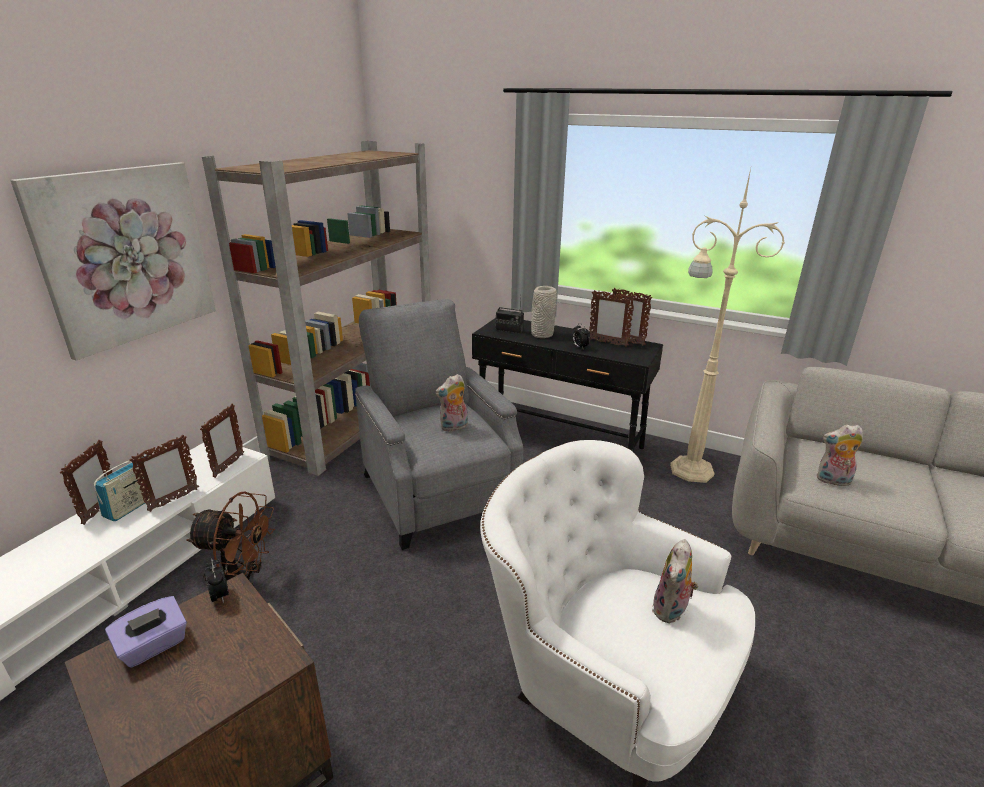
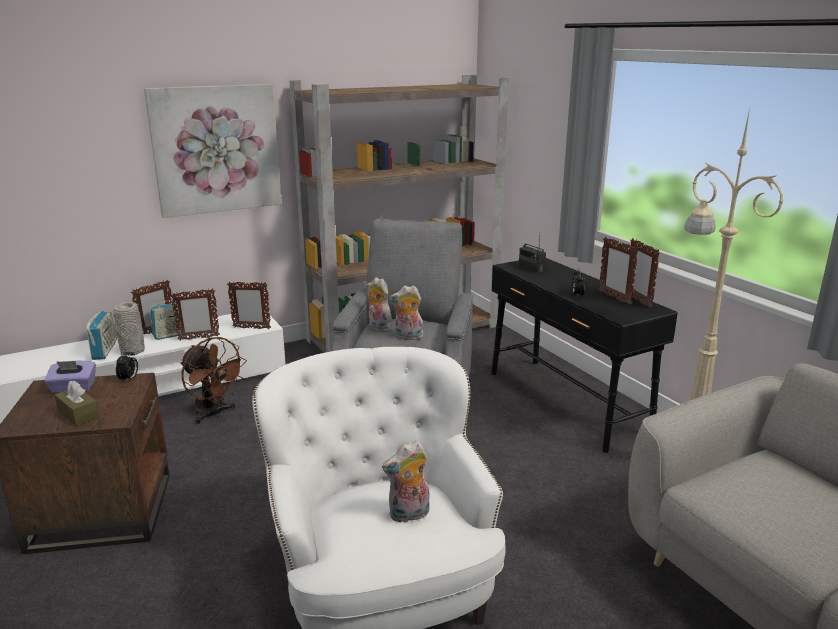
camera: 35 degrees right, 5 degrees down
picture frame [200,404,244,478] -> picture frame turned 45 degrees clockwise [227,281,271,329]
grey vase [531,286,557,338] -> grey vase moved to [113,302,145,356]
plush toy [817,425,863,486] -> plush toy moved to [366,277,395,332]
none -> brown tissue box [55,380,99,426]
none -> radio [87,311,117,360]

